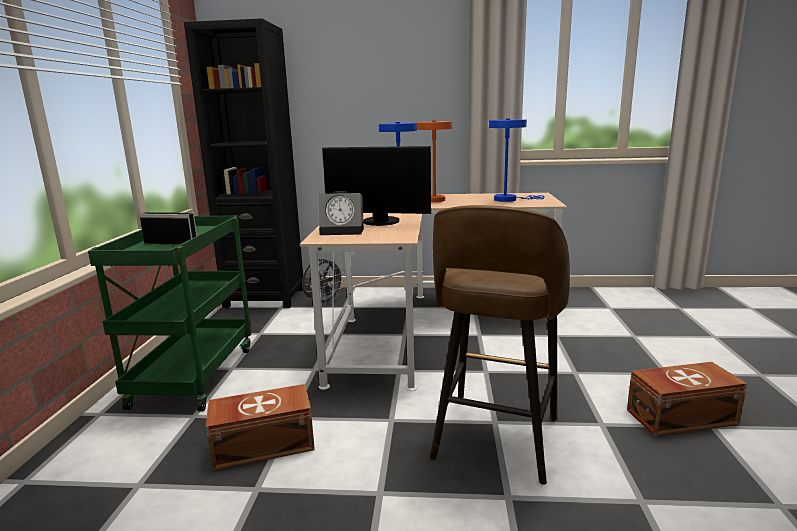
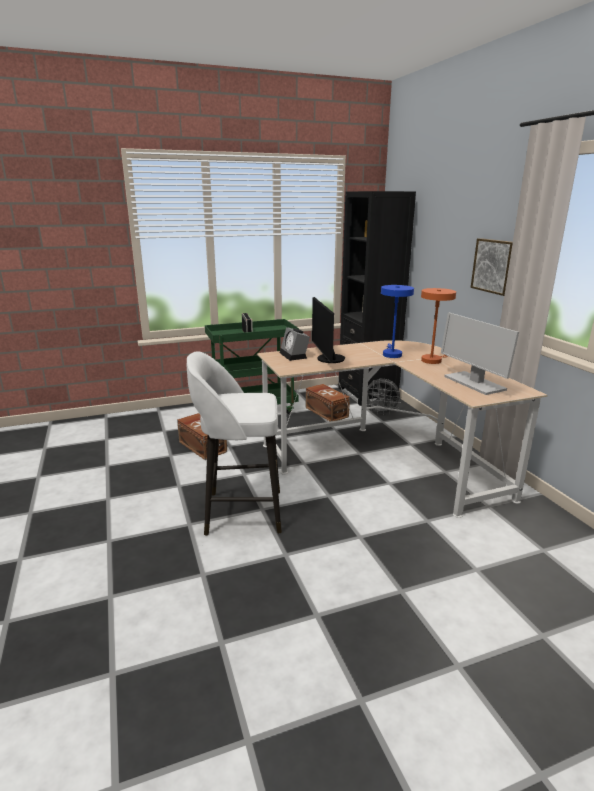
camera: 65 degrees right, 5 degrees up
brown stool [430,205,570,485] -> white stool [187,352,282,536]
blue table lamp [489,118,545,202] -> monitor [441,312,519,395]
brown storage box [627,362,747,436] -> brown storage box moved to [306,384,350,422]
none -> picture [471,238,513,296]

